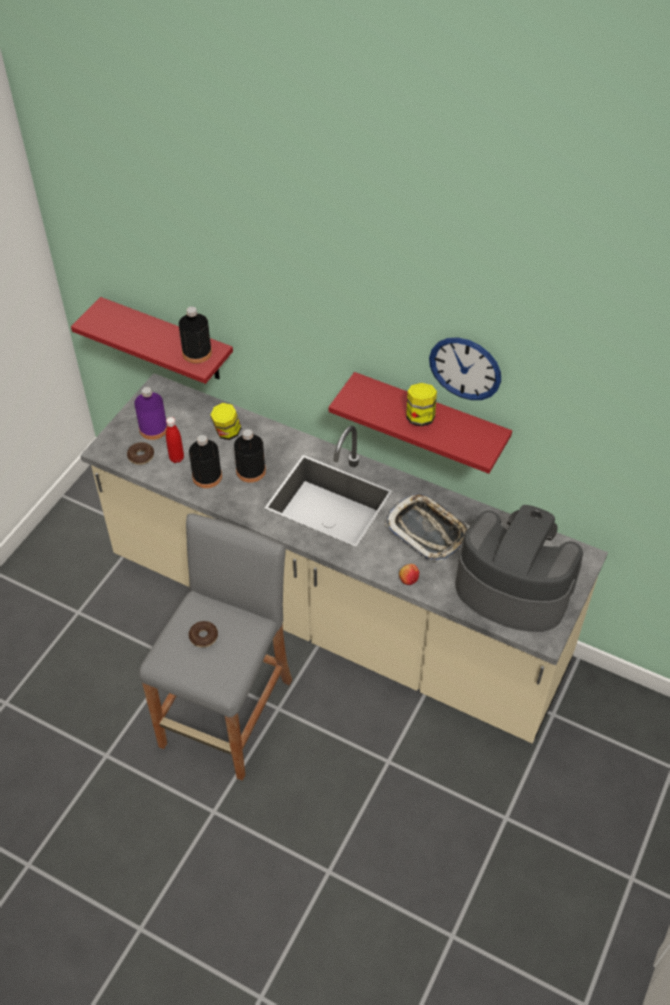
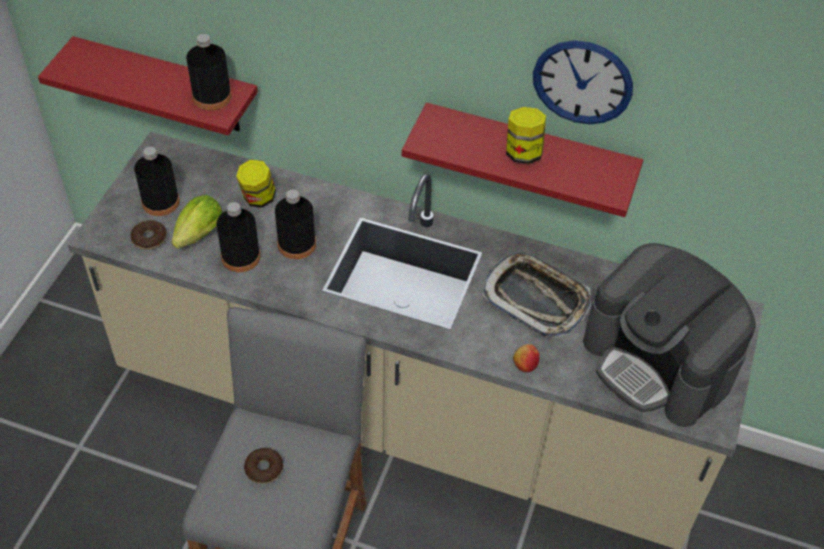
camera: 10 degrees left, 0 degrees up
purple bottle [134,387,167,440] -> black bottle [134,147,180,216]
red bottle [166,417,184,463] -> lettuce [172,195,223,249]
coffee machine [455,505,583,632] -> coffee machine turned 150 degrees counterclockwise [583,243,756,427]

